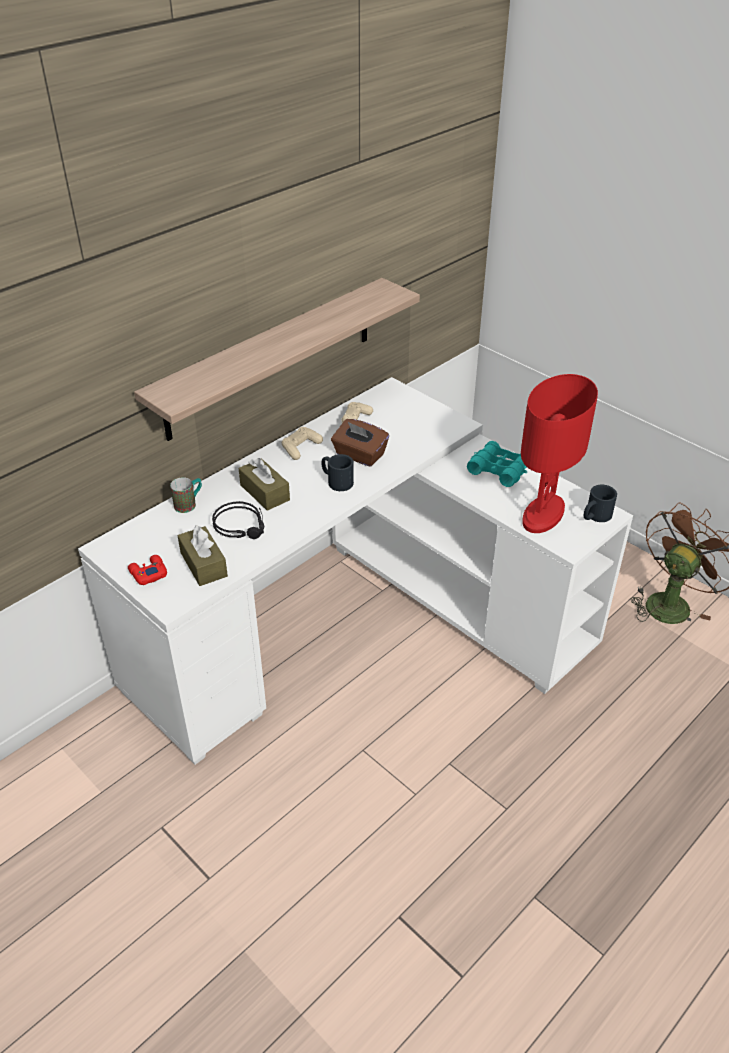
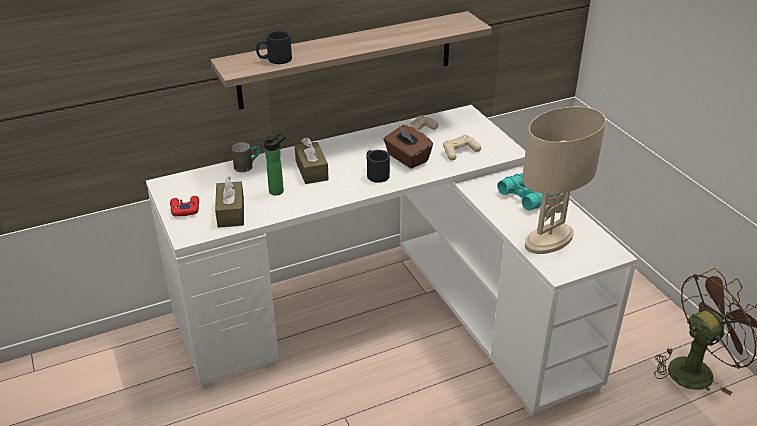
camera: 20 degrees right, 5 degrees down
black headphones [212,501,264,539] -> bottle [264,133,286,196]
beige game controller [282,427,323,460] -> beige game controller moved to [443,135,481,161]
red table lamp [521,374,598,533] -> beige table lamp [523,107,606,254]
black mug [584,485,617,522] -> black mug moved to [256,30,292,64]

